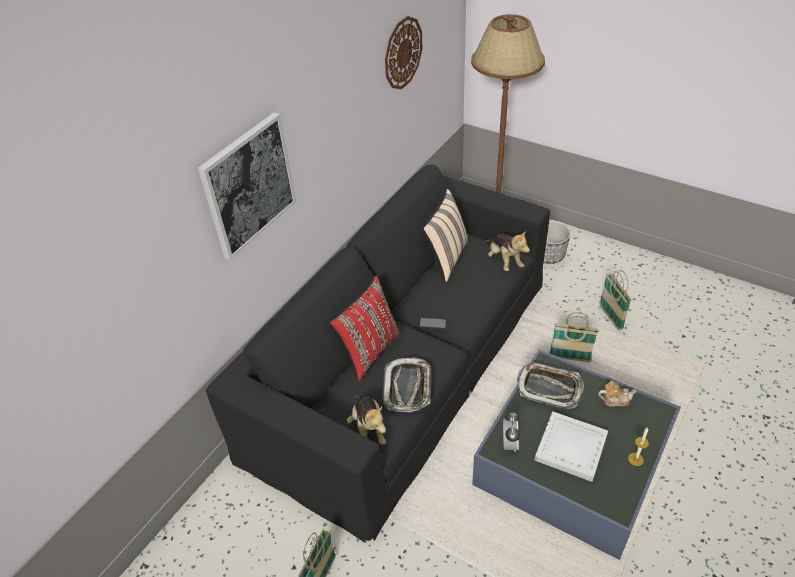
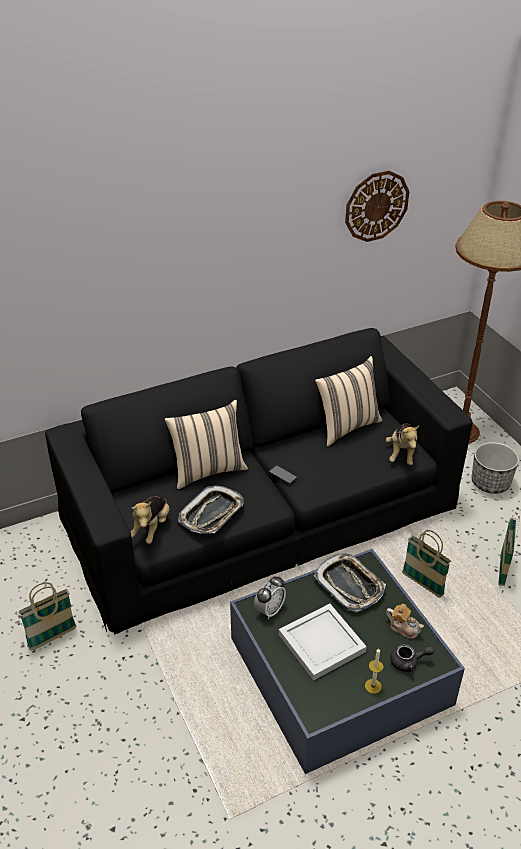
camera: 30 degrees right, 5 degrees down
picture [198,112,296,260] -> none
red pillow [330,276,402,381] -> beige pillow [164,399,248,489]
none -> grey teapot [390,644,434,672]

